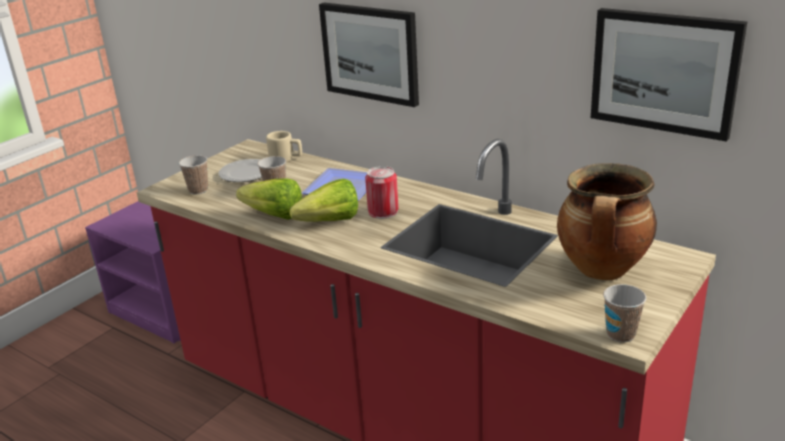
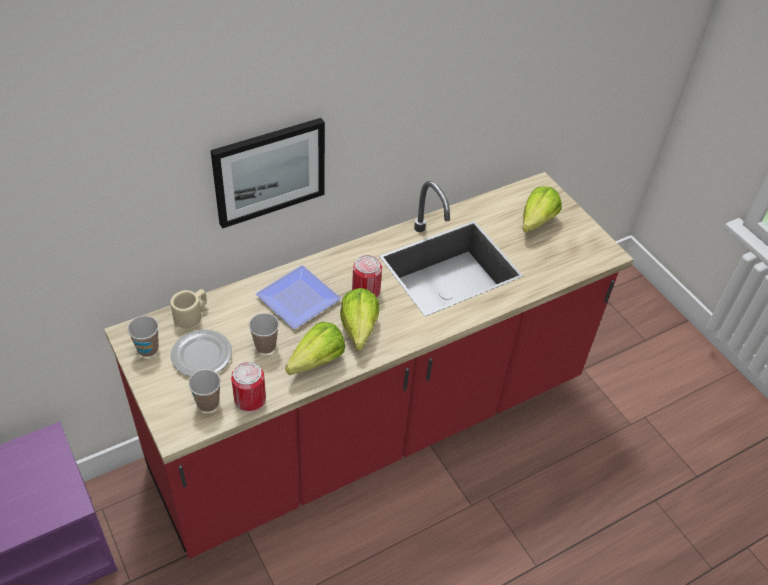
camera: 70 degrees left, 20 degrees up
cooking pot [557,163,657,280] -> lettuce [522,187,562,233]
picture [591,8,747,142] -> none
cup [603,284,646,342] -> cup moved to [127,316,159,357]
none -> can [231,362,266,412]

